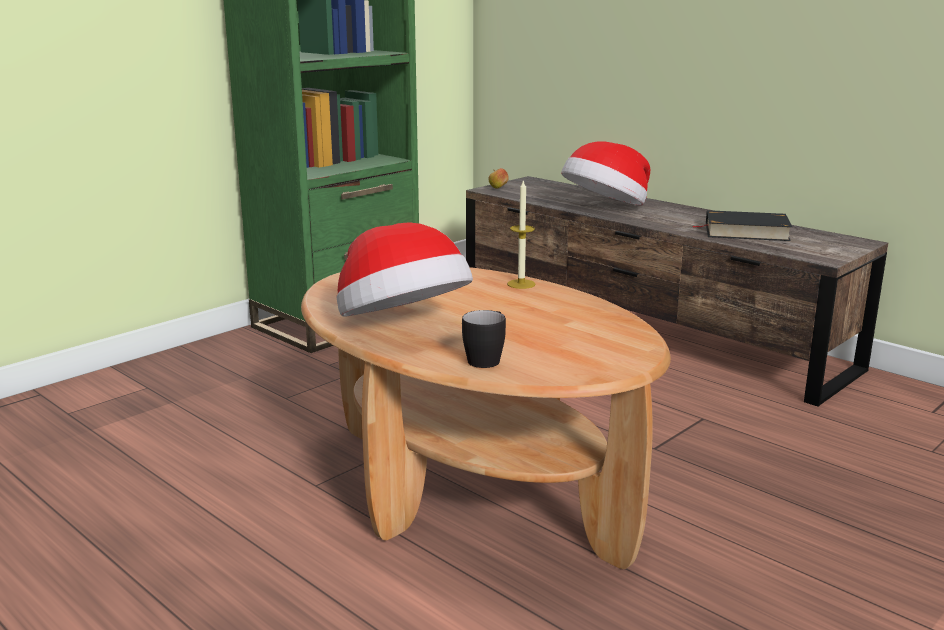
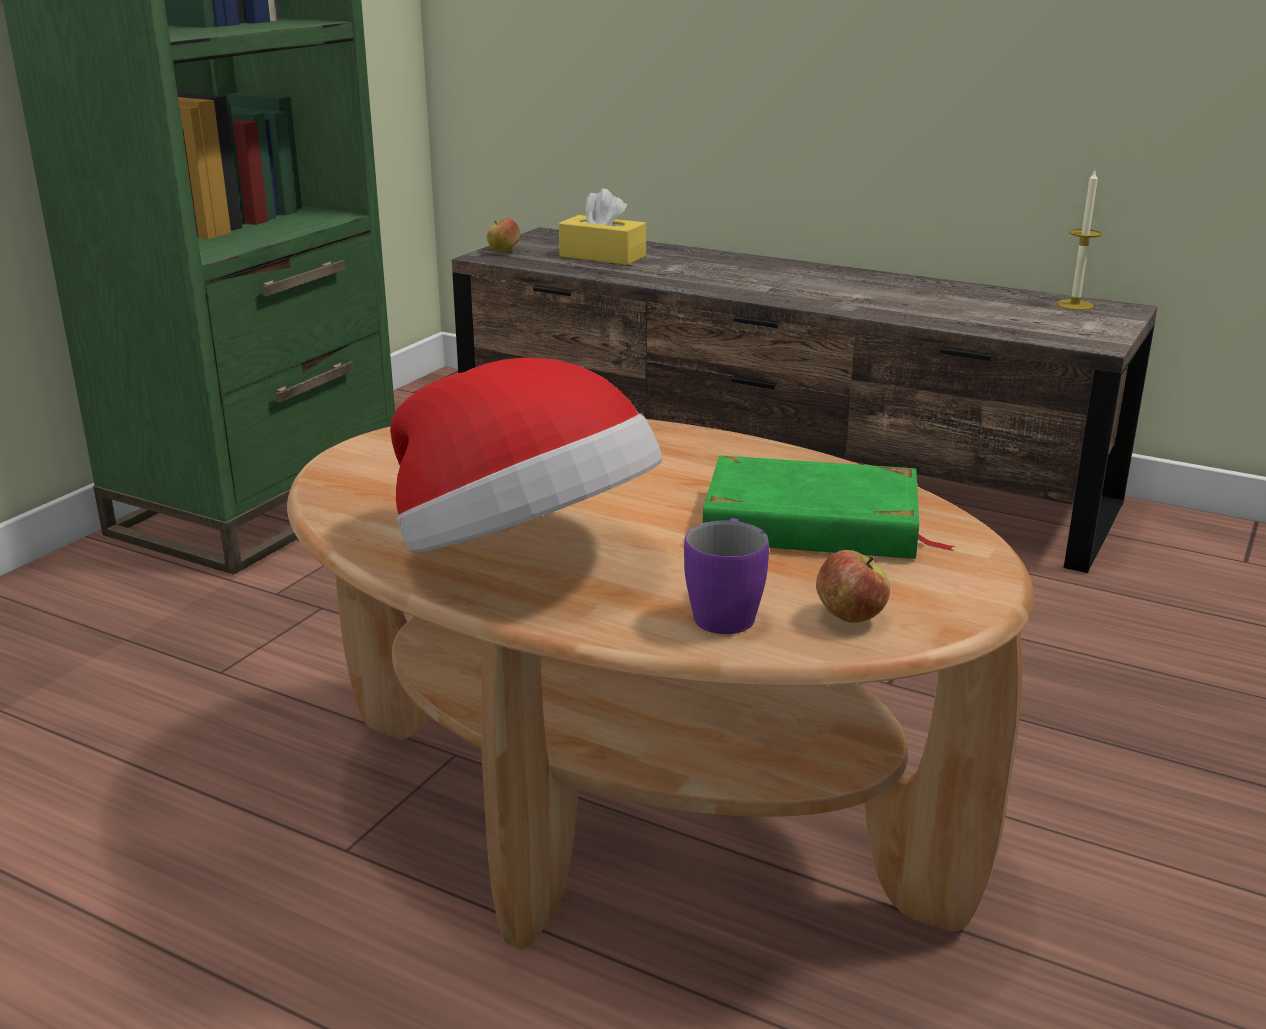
camera: 15 degrees left, 5 degrees up
black mug [462,310,506,368] -> purple mug [684,518,769,634]
candle [507,179,536,289] -> candle moved to [1056,170,1102,310]
hat [561,141,650,206] -> none
black book [693,210,792,241] -> none
none -> yellow tissue box [559,189,646,265]
none -> green book [702,456,955,559]
none -> apple [816,550,890,623]

